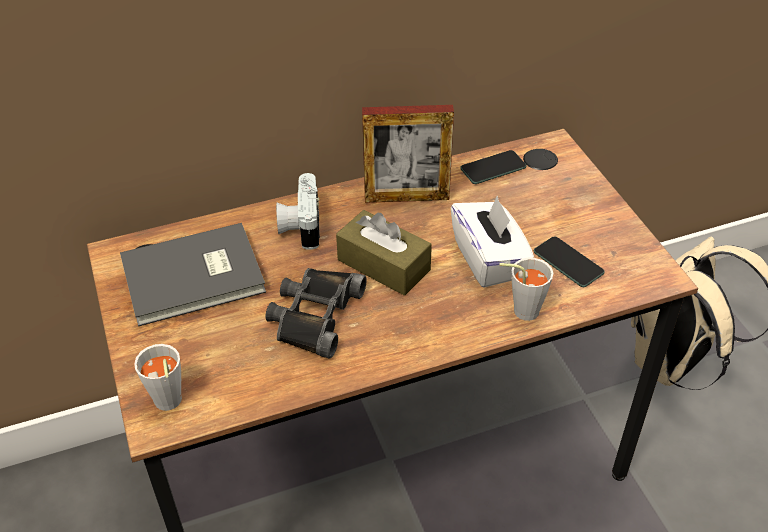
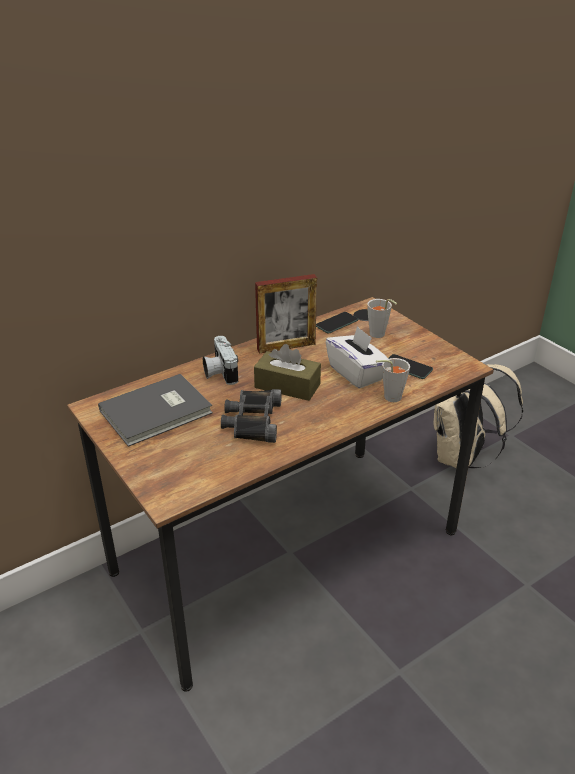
camera: 15 degrees left, 10 degrees down
grey cup [134,344,182,411] -> grey cup moved to [367,299,397,338]

